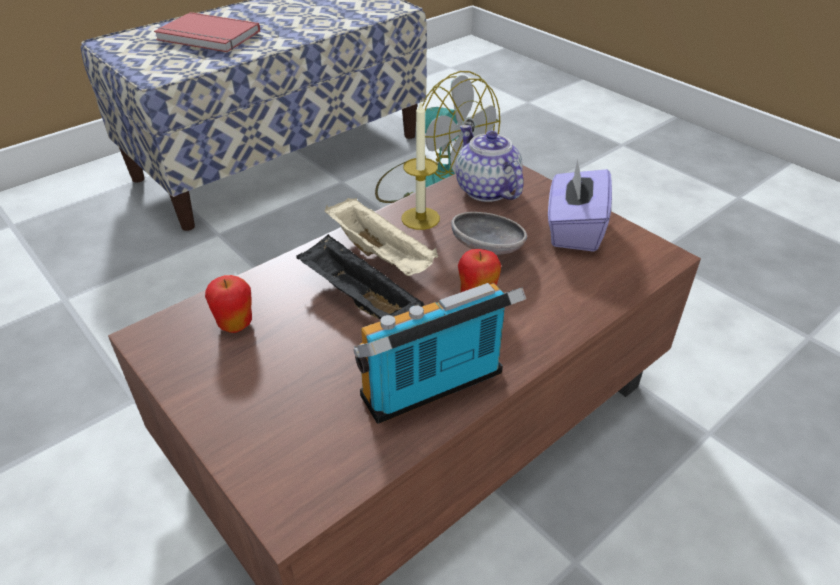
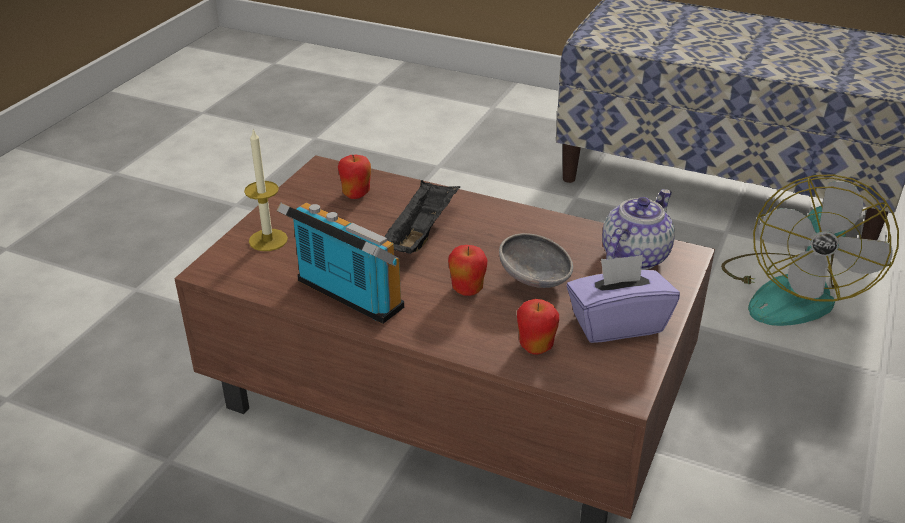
camera: 65 degrees right, 5 degrees down
red book [154,12,260,52] -> none
beige tray [325,198,438,276] -> none
candle [401,101,440,230] -> candle moved to [244,128,288,251]
none -> apple [517,299,559,355]

